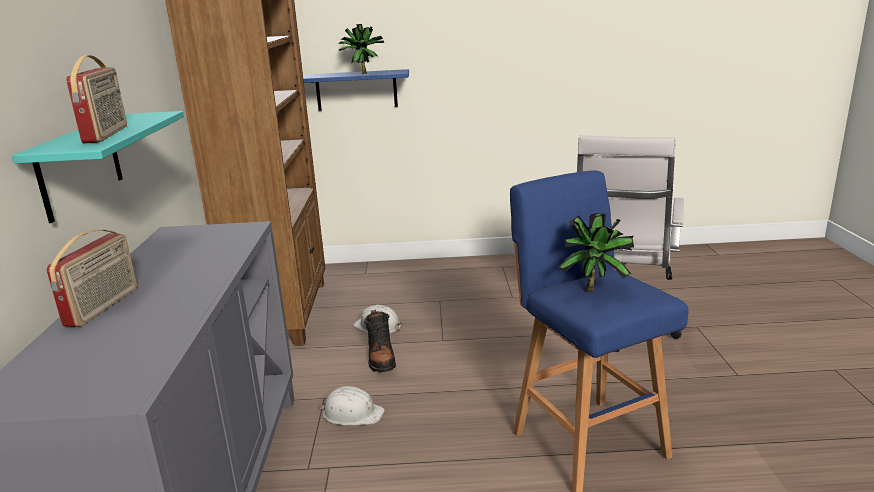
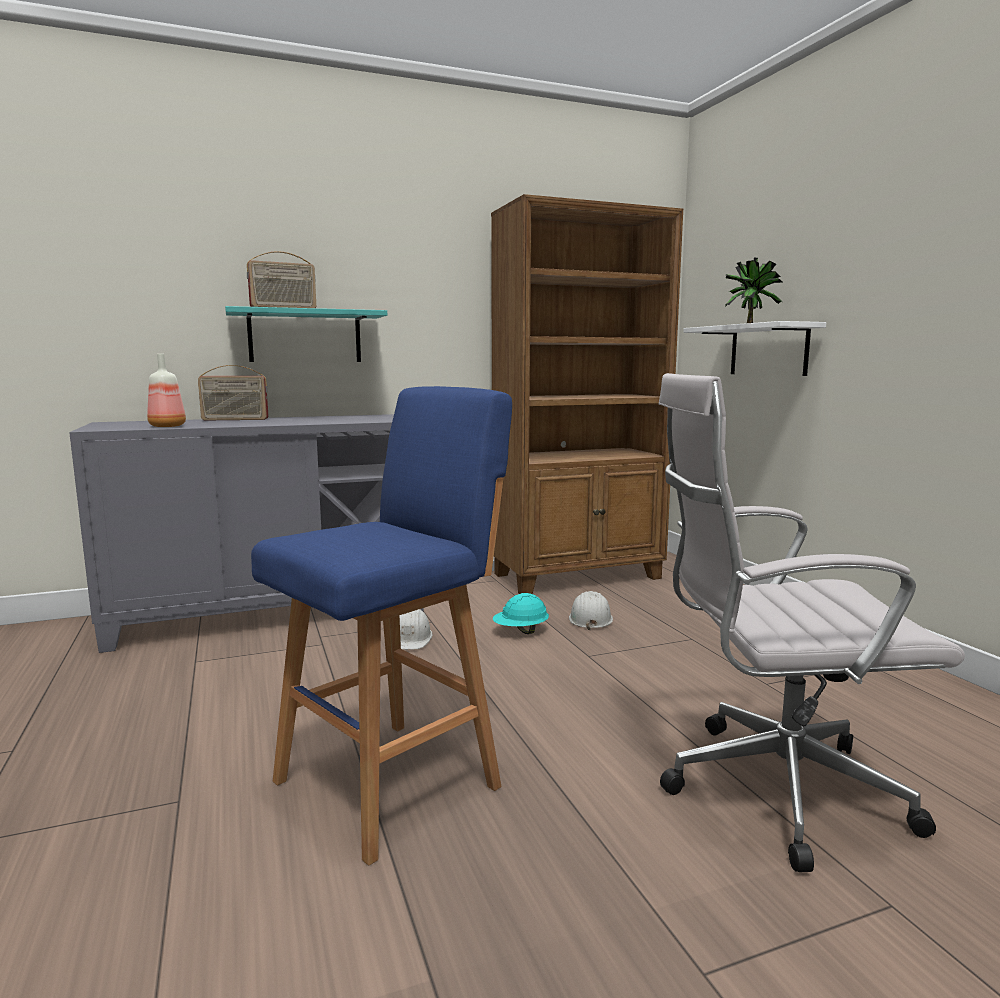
camera: 70 degrees right, 10 degrees down
blue shelf [303,69,409,111] -> white shelf [683,321,826,376]
black boot [364,309,396,372] -> turquoise hard hat [493,593,549,634]
potted plant [557,213,634,292] -> none
none -> bottle [147,354,186,427]

